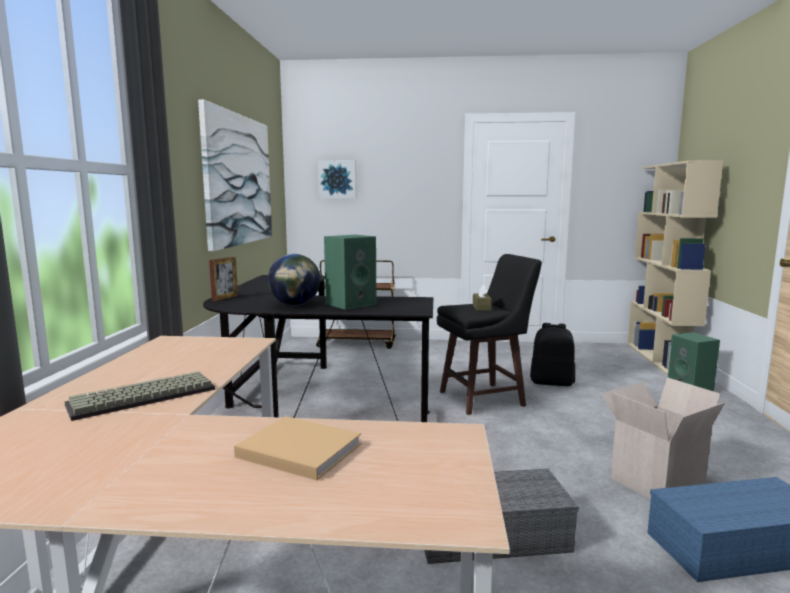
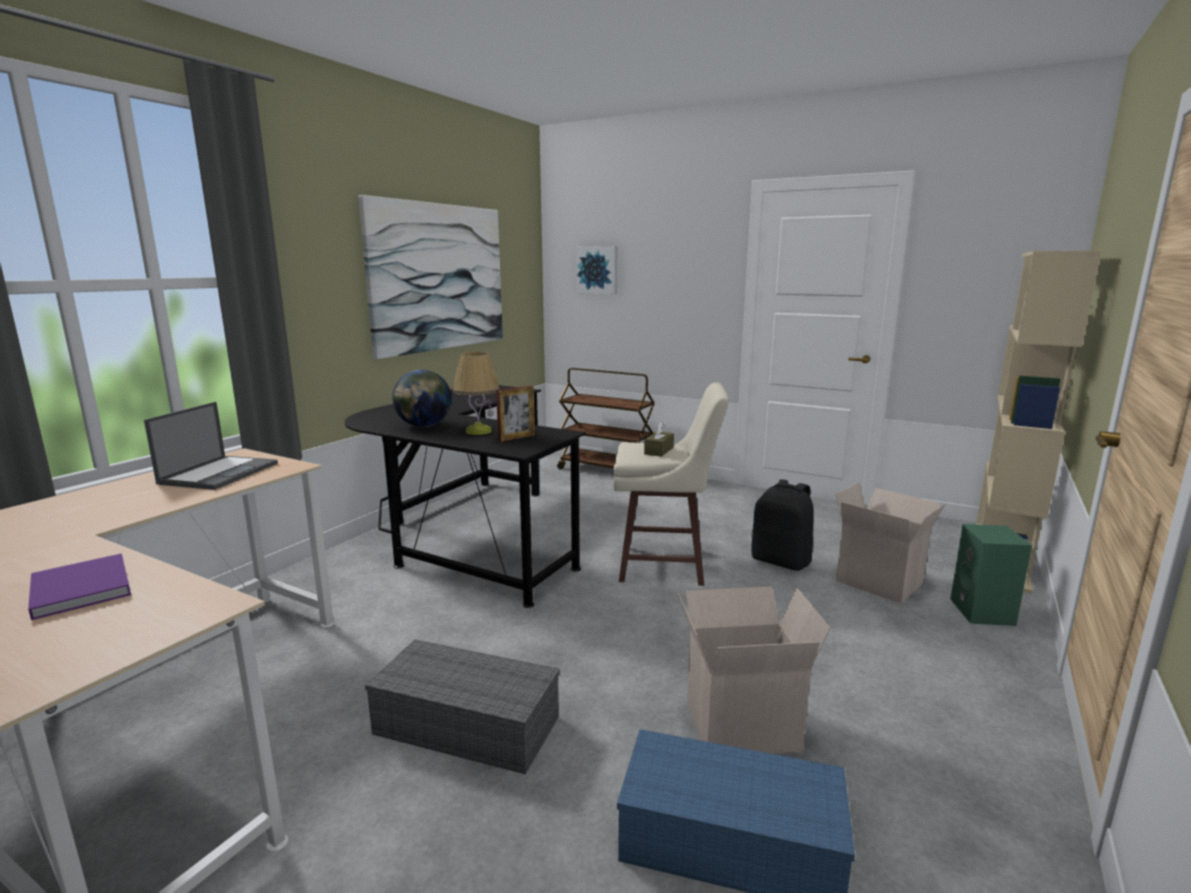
camera: 25 degrees right, 5 degrees up
keyboard [64,371,215,421] -> none
picture frame [209,257,238,301] -> picture frame moved to [496,386,535,442]
beige book [234,416,361,480] -> purple book [28,553,131,620]
green speaker [324,235,376,310] -> table lamp [453,352,500,435]
black stool [437,254,542,415] -> beige stool [613,382,729,586]
none -> laptop [144,402,278,490]
none -> cardboard box [836,482,946,604]

